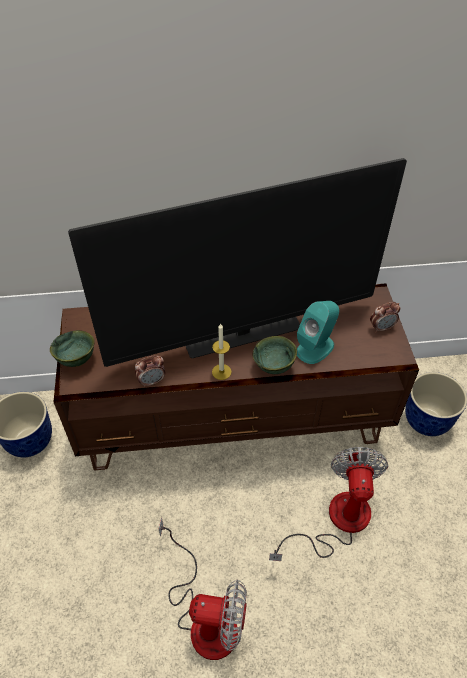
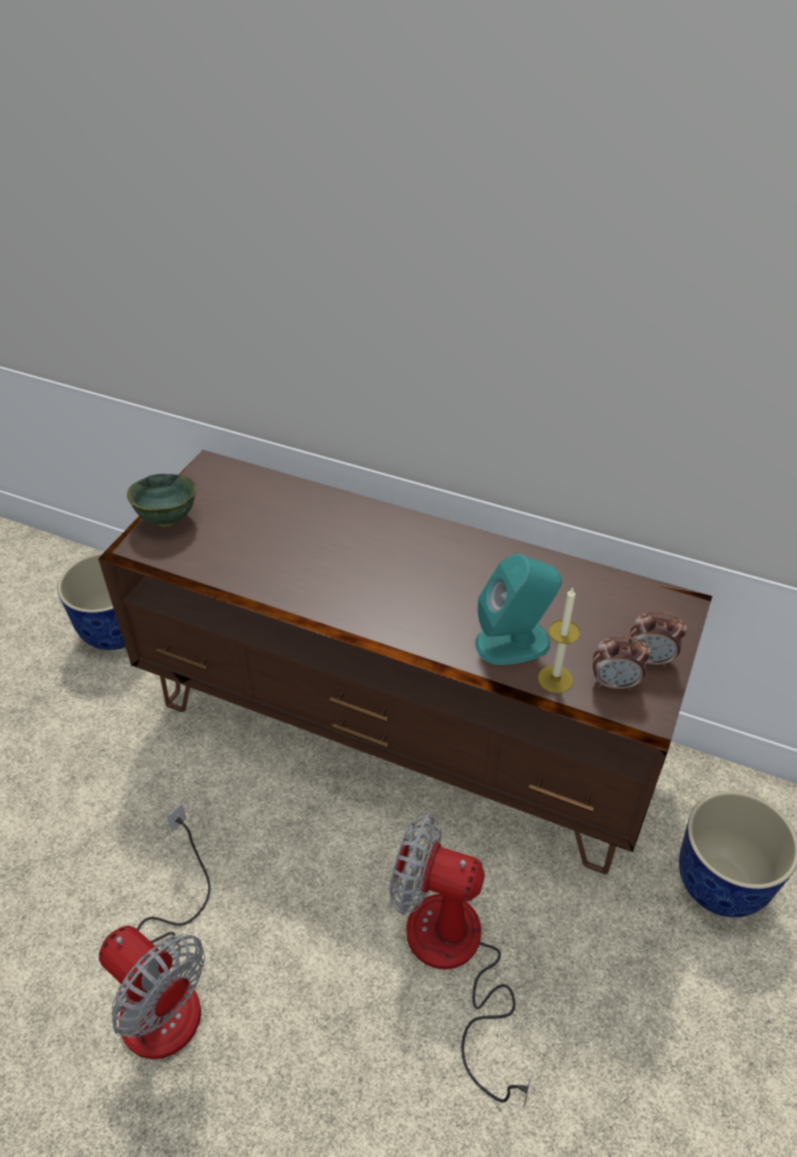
camera: 30 degrees right, 5 degrees down
television [68,158,407,367] -> none
alarm clock [135,355,165,388] -> alarm clock moved to [593,636,651,691]
candle [212,323,232,380] -> candle moved to [538,587,580,693]
green bowl [253,336,297,374] -> none
fan [269,447,388,561] -> fan turned 105 degrees counterclockwise [390,813,533,1107]

